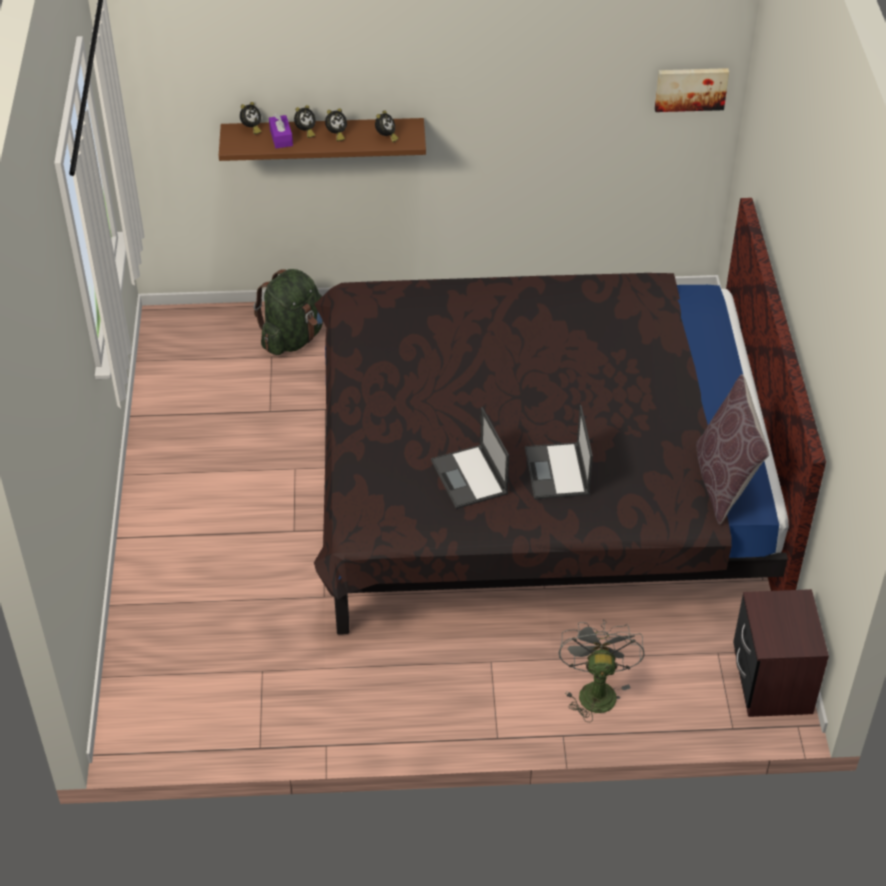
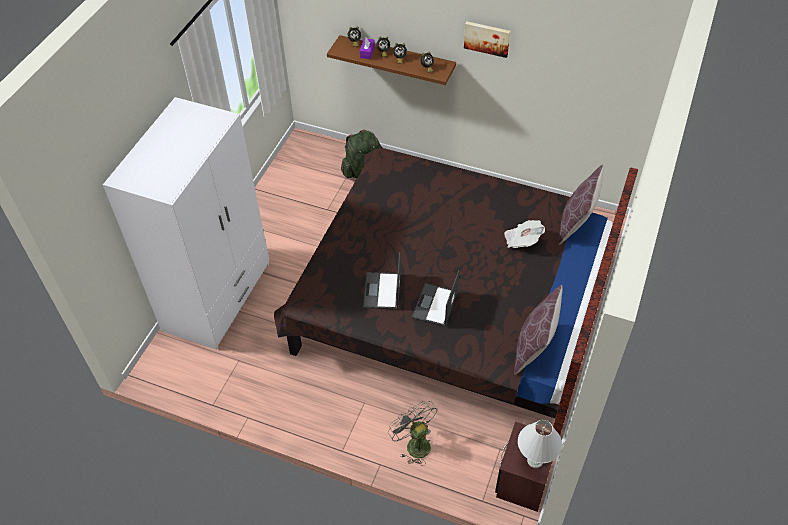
camera: 25 degrees right, 5 degrees up
grey fan [558,619,645,722] -> grey fan turned 60 degrees counterclockwise [388,401,437,466]
picture [655,68,729,112] -> picture moved to [464,21,510,58]
none -> white wardrobe [103,97,269,350]
none -> newspaper [504,220,545,248]
none -> white table lamp [518,420,562,468]
none -> brown pillow [558,165,604,245]

